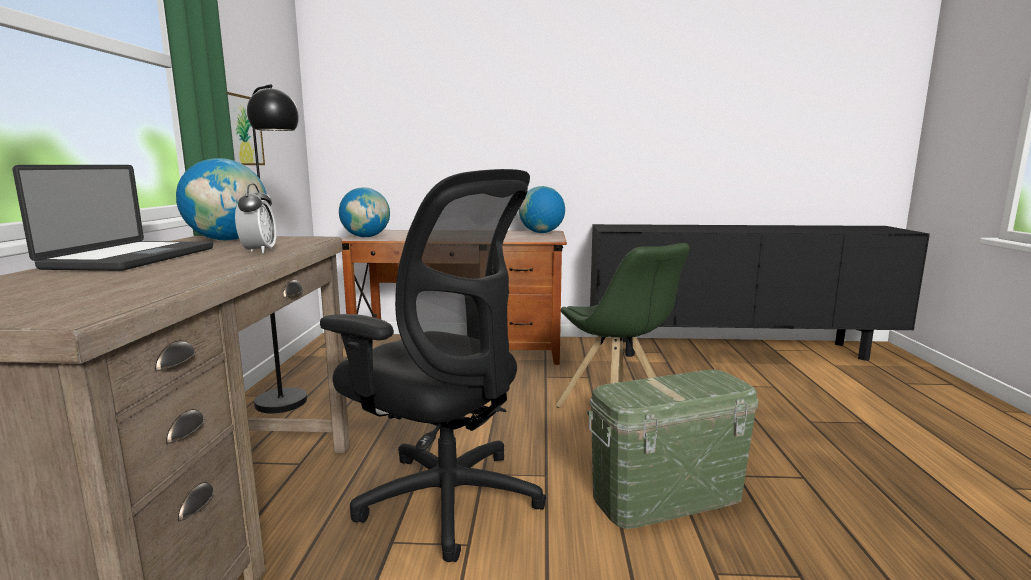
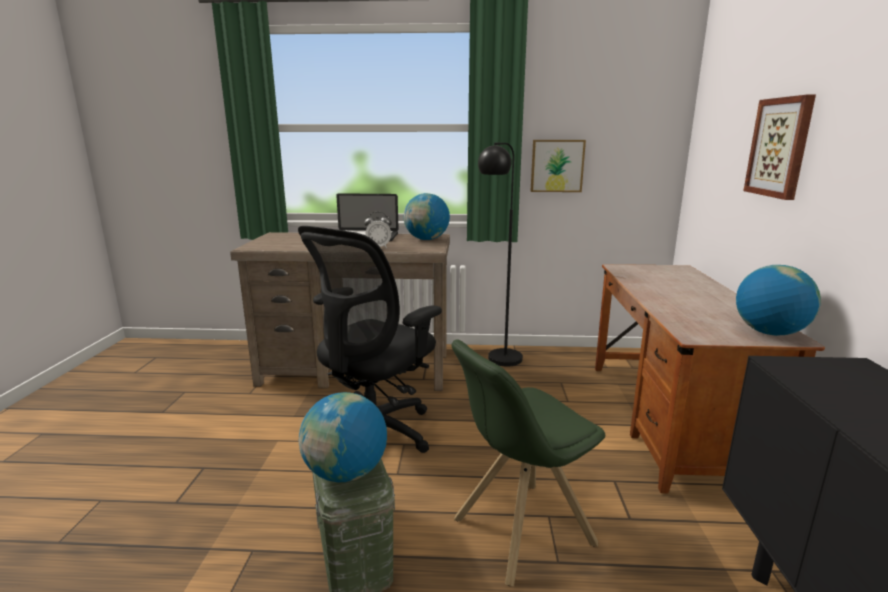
camera: 90 degrees right, 5 degrees up
globe [339,187,390,237] -> globe moved to [298,392,387,482]
none -> picture [743,95,816,200]

